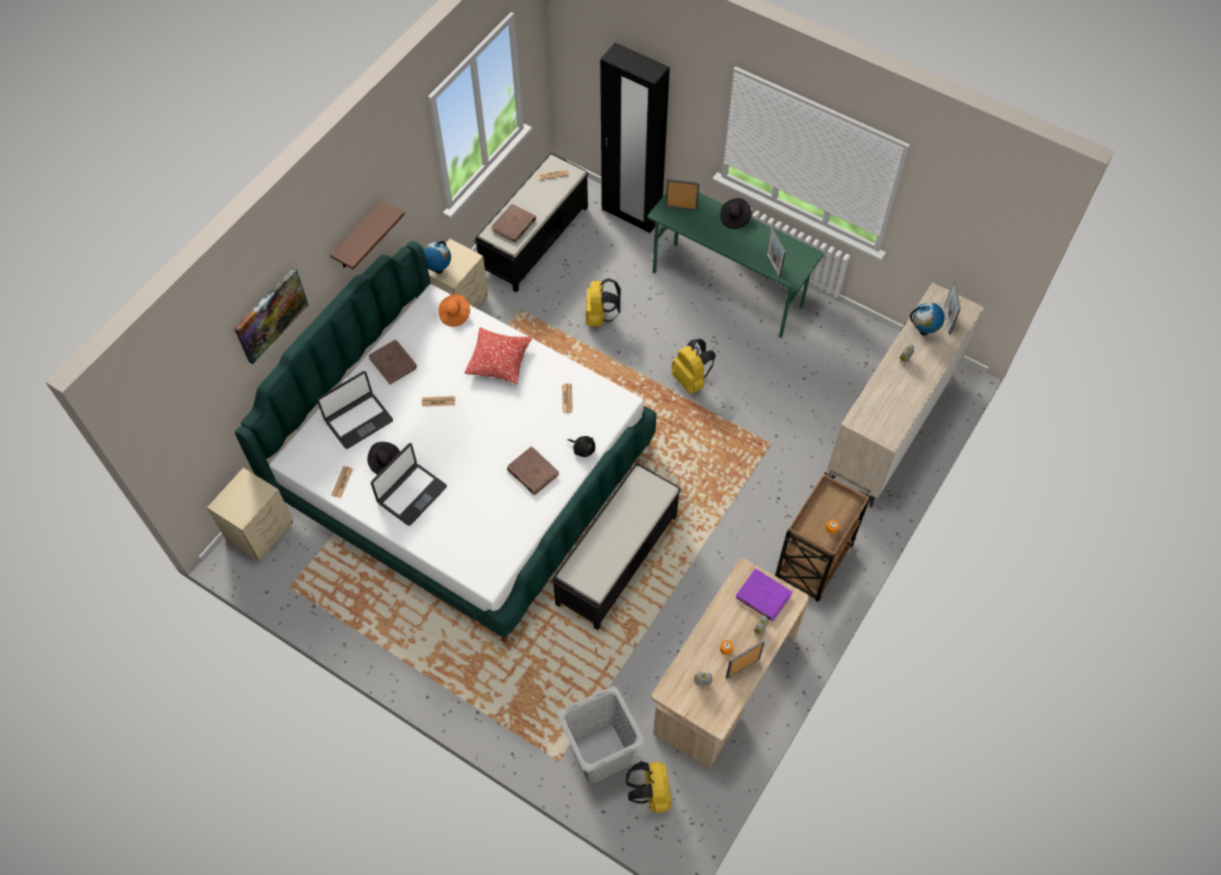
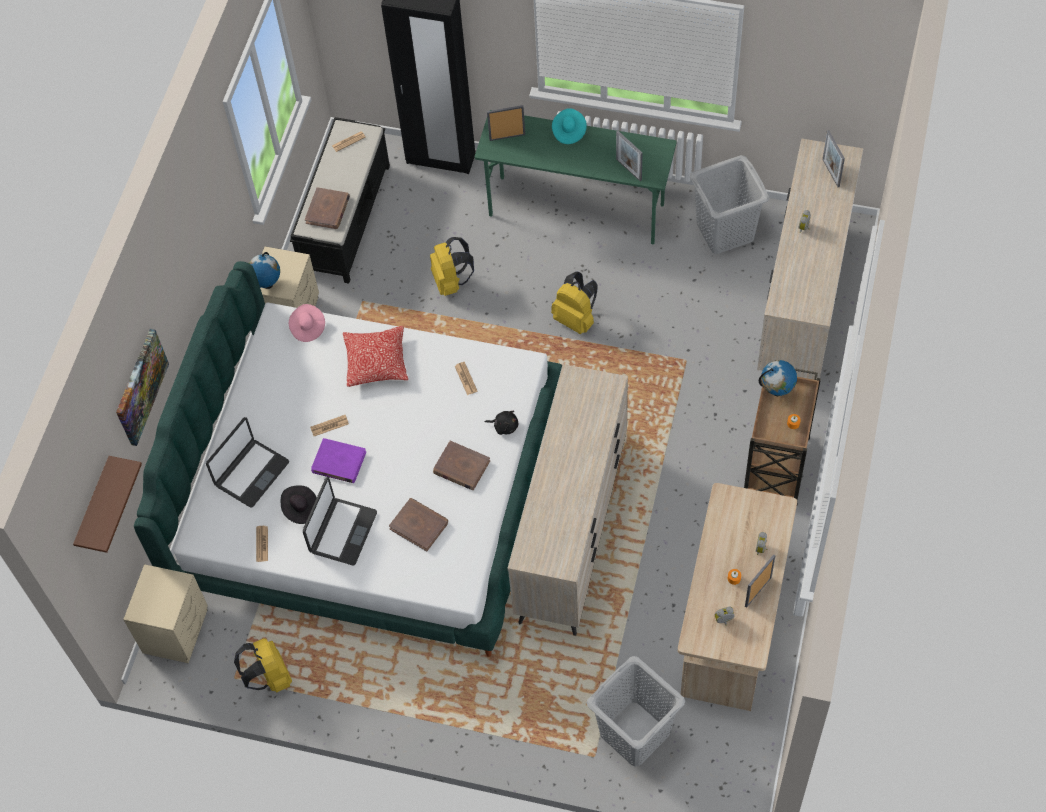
camera: 15 degrees left, 0 degrees up
brown shelf [330,201,405,269] -> brown shelf moved to [73,456,142,553]
brown book [368,340,417,385] -> brown book moved to [389,498,448,552]
orange hat [438,294,470,327] -> pink hat [289,304,325,342]
black bench [551,462,681,630] -> beige dresser [508,364,628,636]
yellow backpack [626,762,671,813] -> yellow backpack moved to [234,638,292,693]
black hat [720,198,752,229] -> turquoise hat [552,108,587,144]
purple book [736,568,792,621] -> purple book moved to [311,438,366,483]
globe [910,302,945,335] -> globe moved to [759,360,797,396]
none -> grey laundry basket [690,155,769,254]

